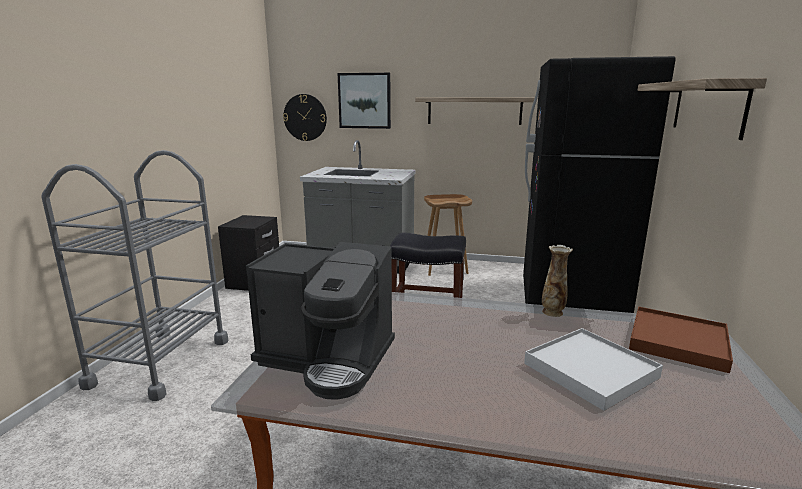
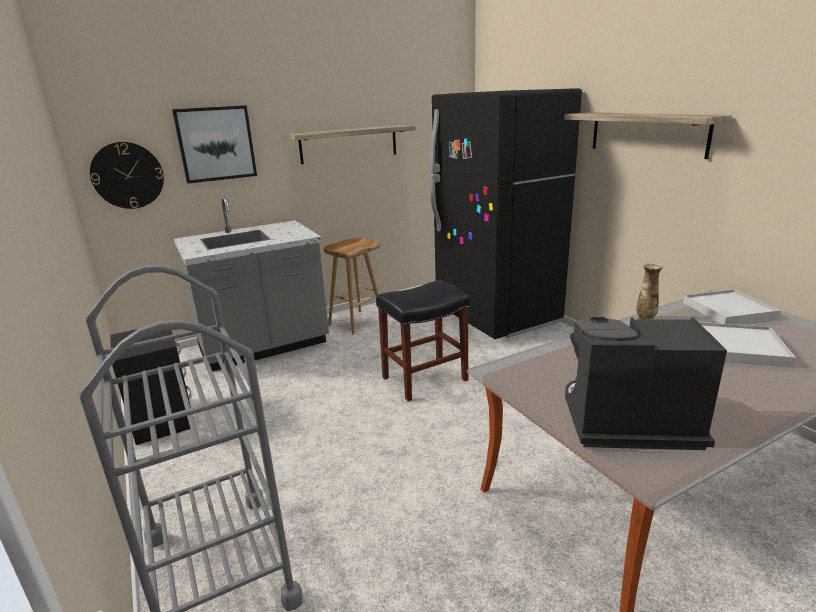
camera: 40 degrees left, 5 degrees up
coffee machine [246,242,395,400] -> coffee machine turned 150 degrees counterclockwise [565,317,727,450]
brown tray [629,306,733,373] -> white tray [683,289,781,324]

